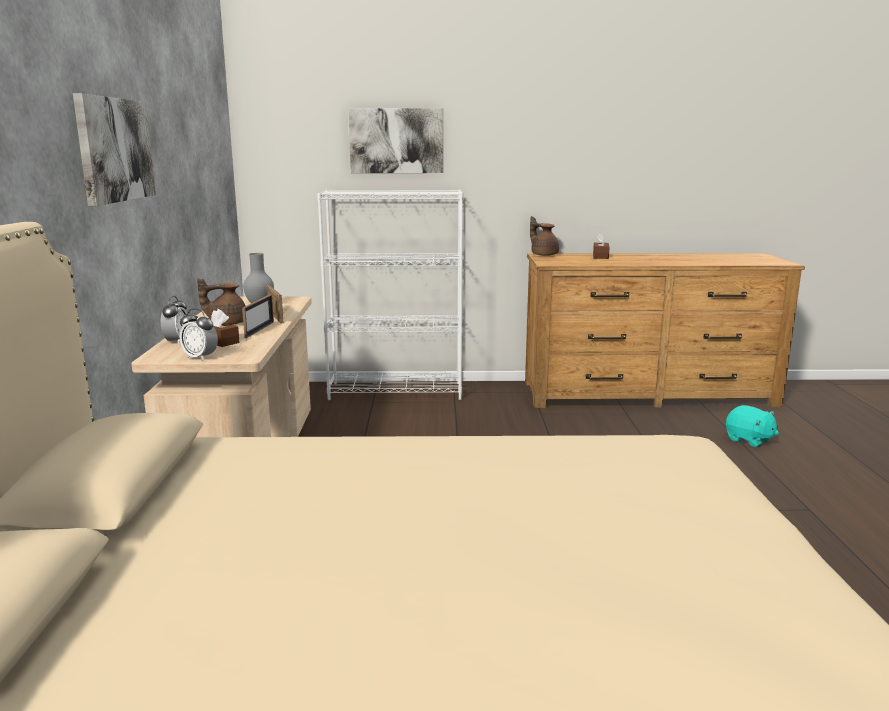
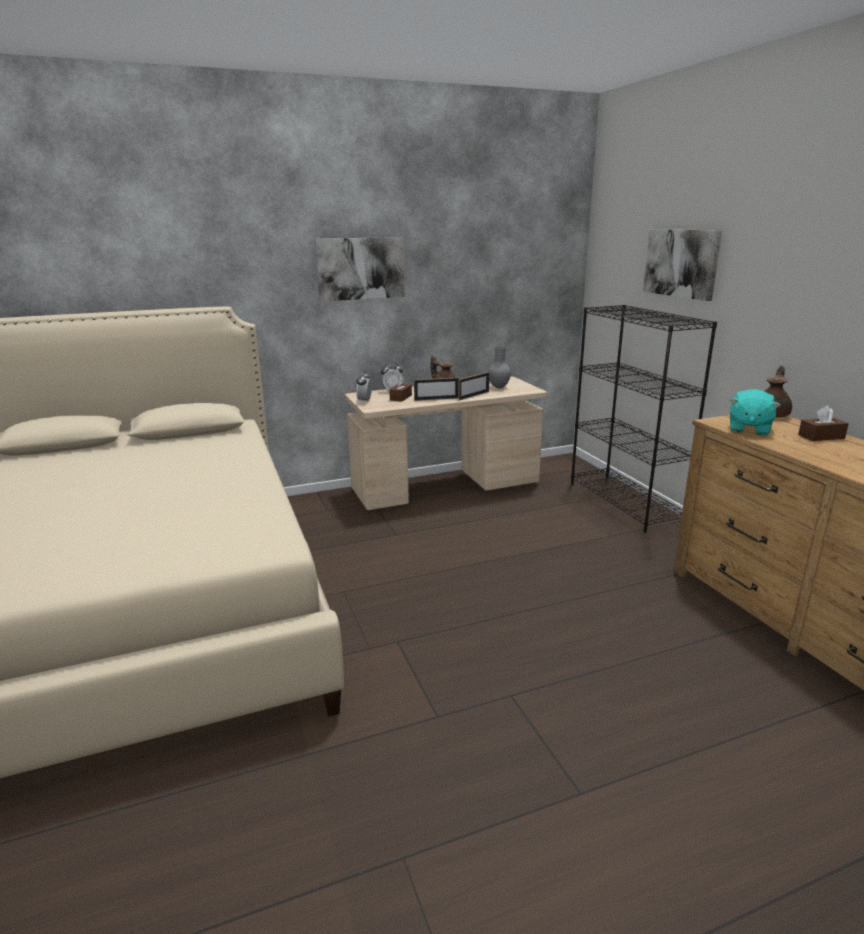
camera: 70 degrees right, 5 degrees up
white bookcase [317,190,463,400] -> black bookcase [571,305,717,533]
turquoise plush toy [726,405,779,447] -> turquoise plush toy moved to [729,389,781,436]

